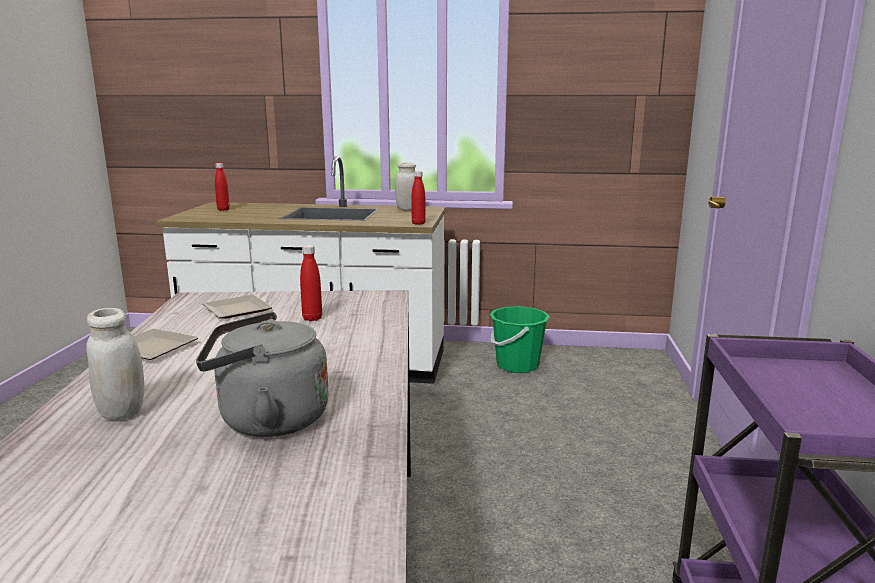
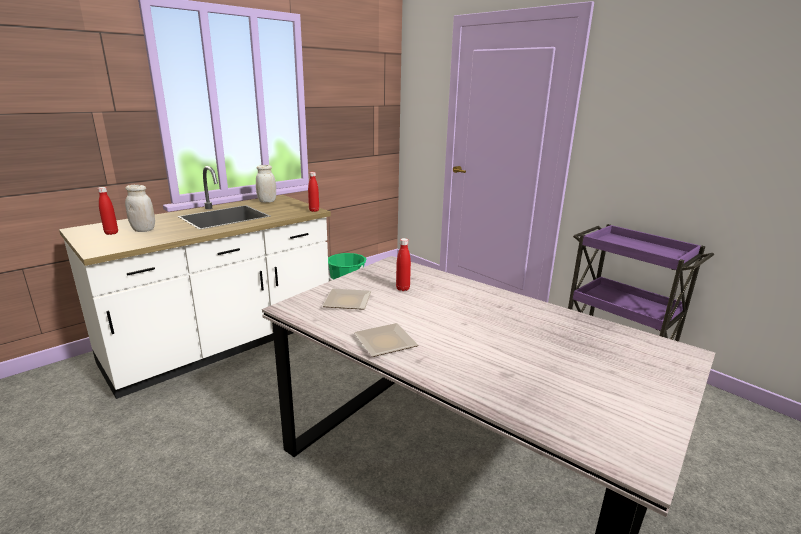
camera: 50 degrees left, 5 degrees up
white jar [86,308,145,420] -> white jar moved to [125,185,155,232]
grey kettle [196,312,329,437] -> none

